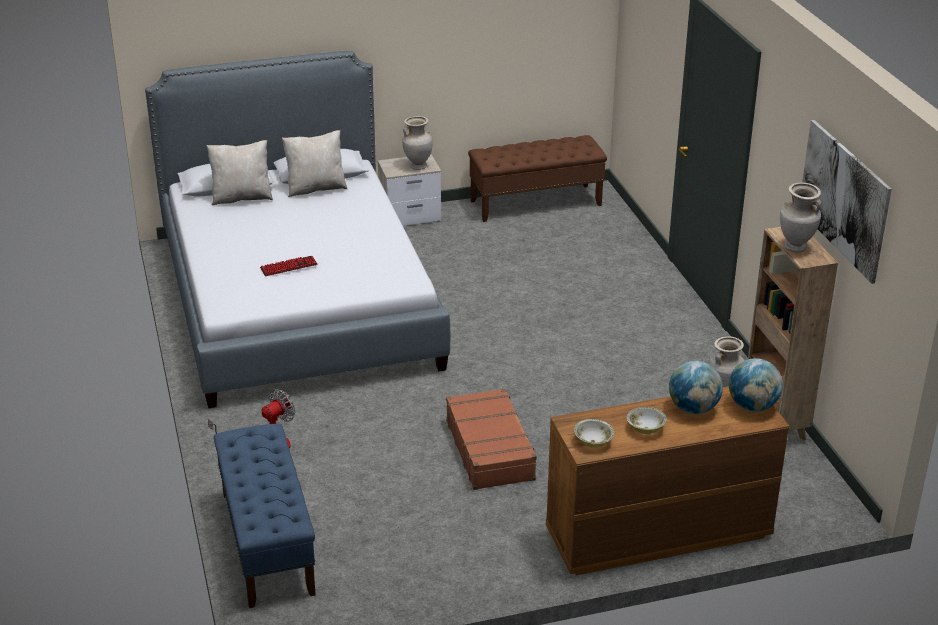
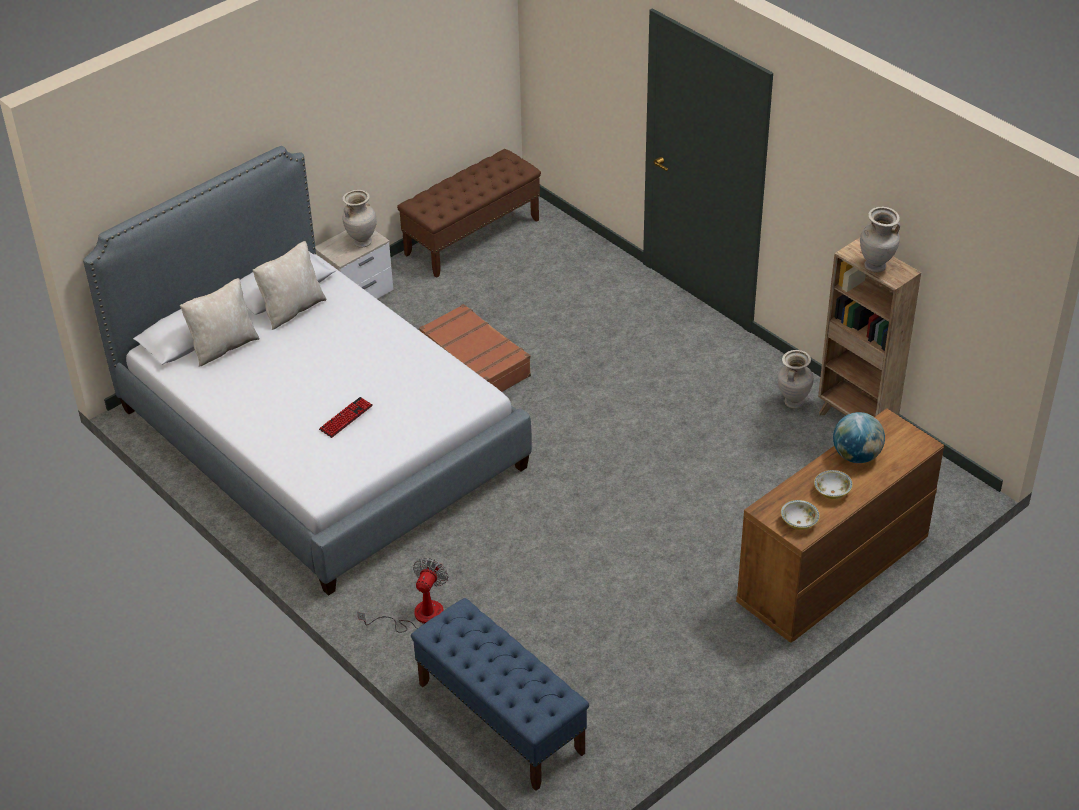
camera: 25 degrees left, 10 degrees up
brown suitcase [446,388,538,490] -> brown suitcase moved to [419,304,531,392]
globe [729,358,783,412] -> none
picture [802,120,892,284] -> none

